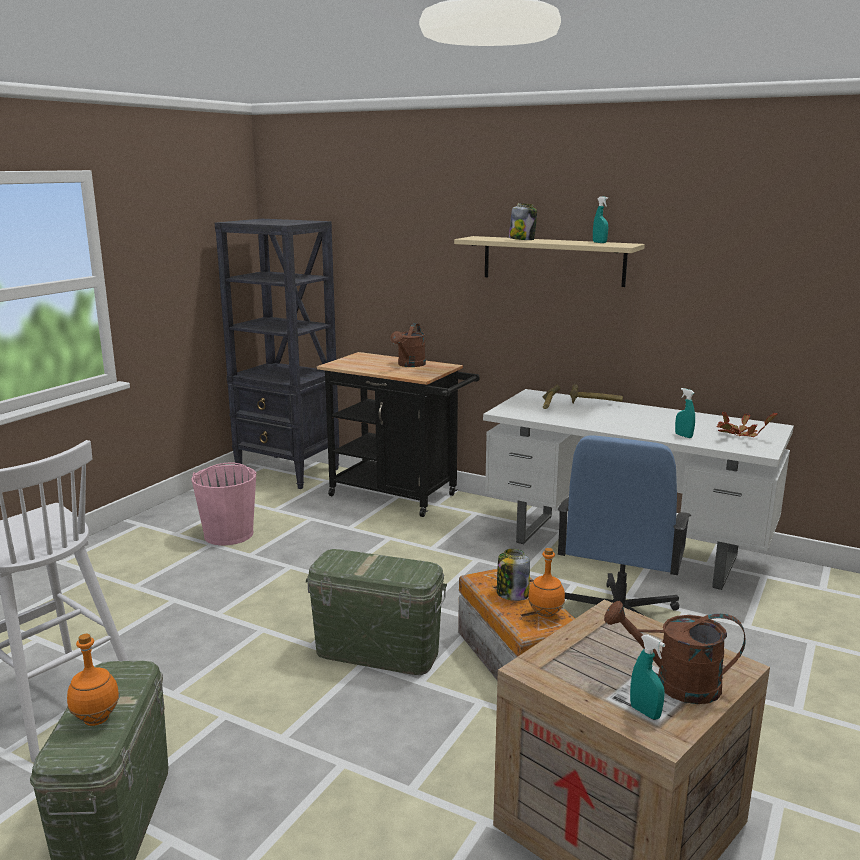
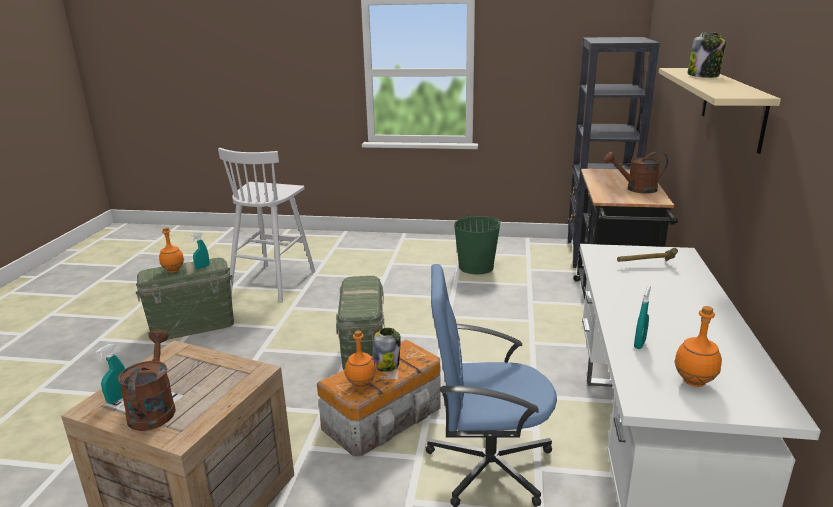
camera: 70 degrees right, 5 degrees up
pink bucket [191,462,256,546] -> green bucket [454,215,500,274]
hammer [570,384,623,404] -> none
turquoise spray bottle [593,197,608,243] -> turquoise spray bottle moved to [191,233,209,270]
potted plant [716,412,778,437] -> orange bottle [674,306,722,387]

